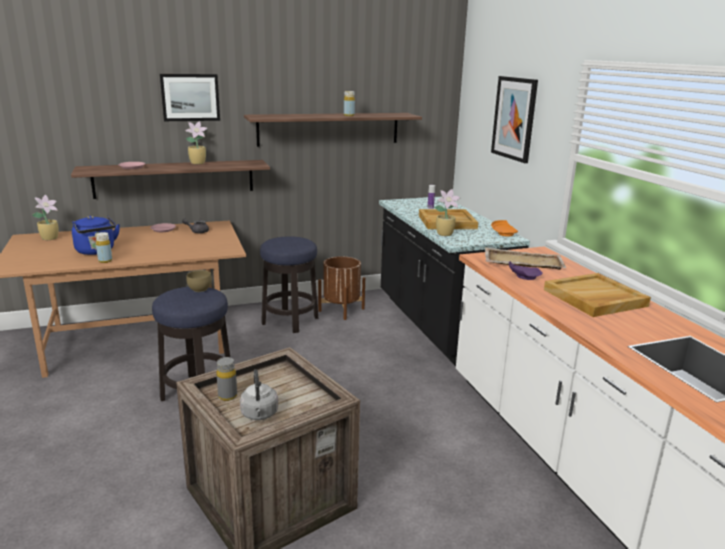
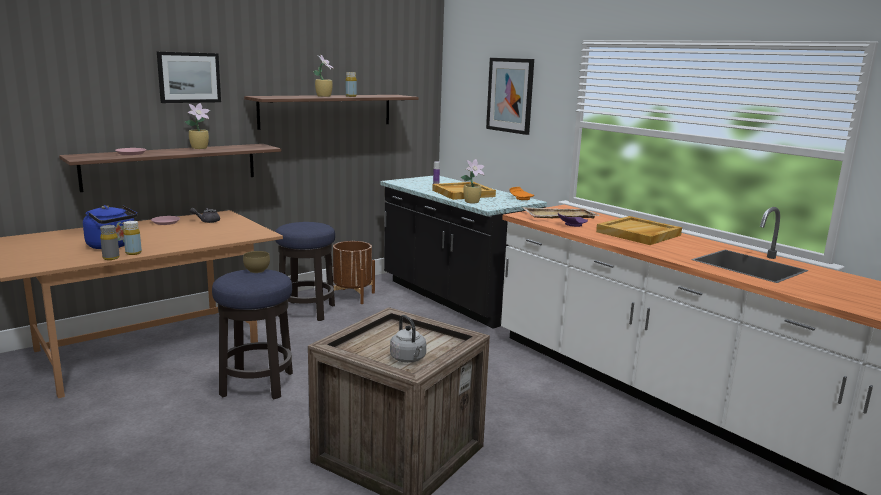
camera: 20 degrees left, 5 degrees down
potted plant [32,195,59,240] -> potted plant moved to [313,55,334,97]
grey bottle [217,357,237,401] -> grey bottle moved to [100,225,119,260]

